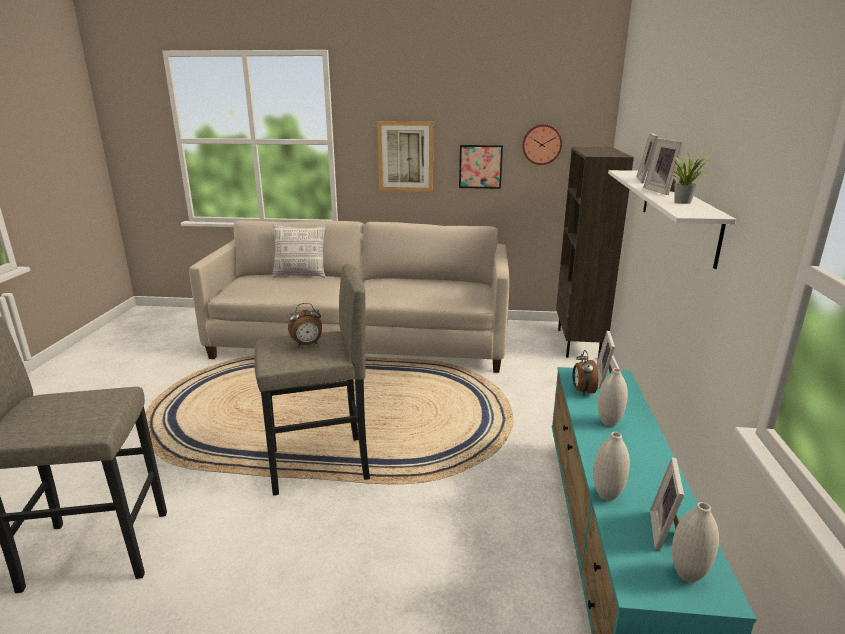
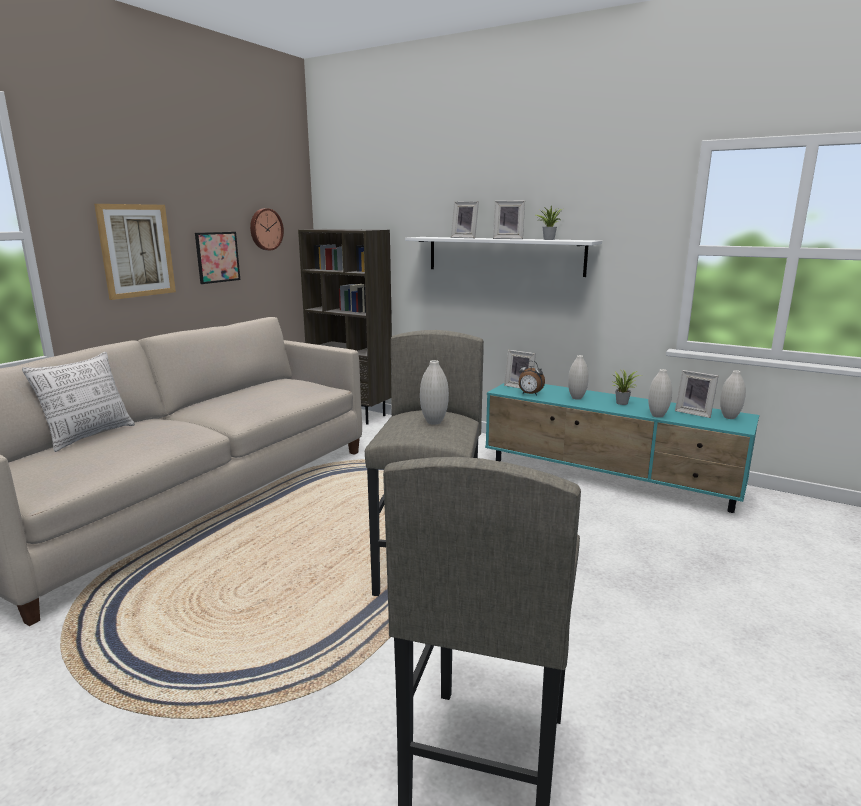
camera: 65 degrees left, 5 degrees down
alarm clock [288,303,322,347] -> white vase [420,360,449,425]
none -> potted plant [612,370,642,405]

